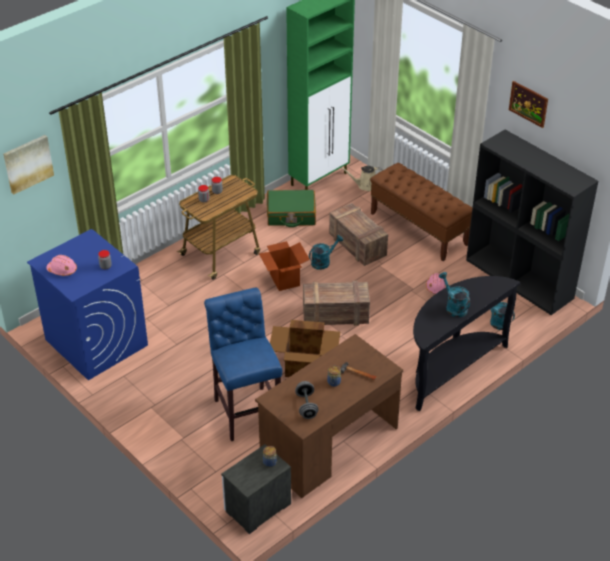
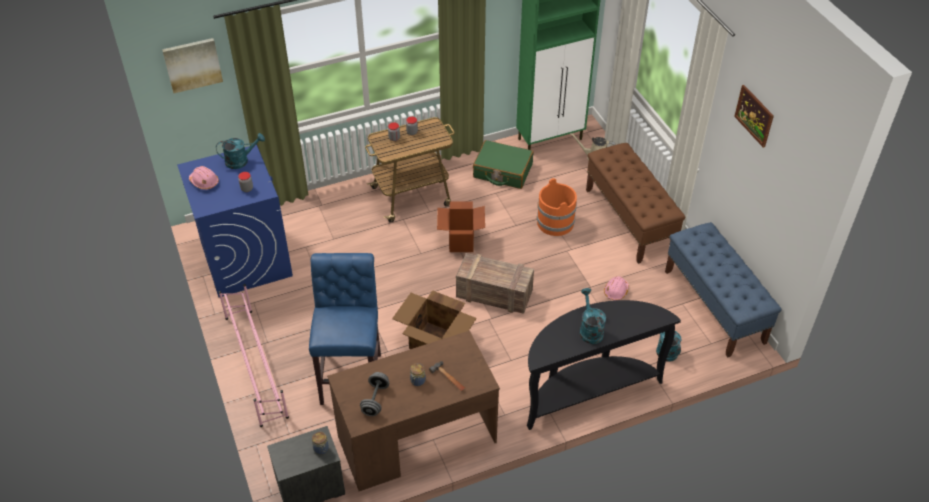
camera: 20 degrees right, 5 degrees up
turquoise watering can [309,235,343,270] -> turquoise watering can moved to [216,133,265,169]
crate [329,203,388,266] -> orange bucket [537,178,577,236]
black bookcase [466,130,598,315] -> blue bench [665,222,782,357]
none -> pink shoe rack [219,284,289,427]

